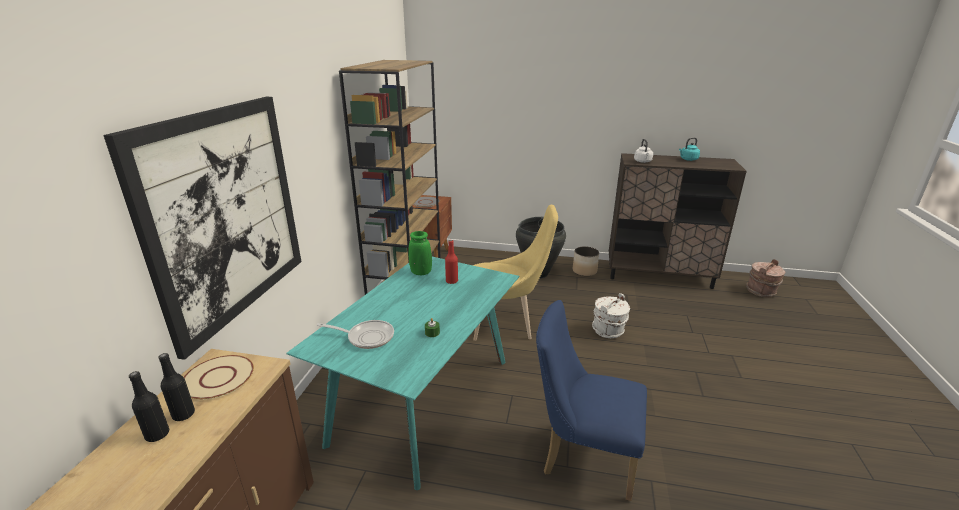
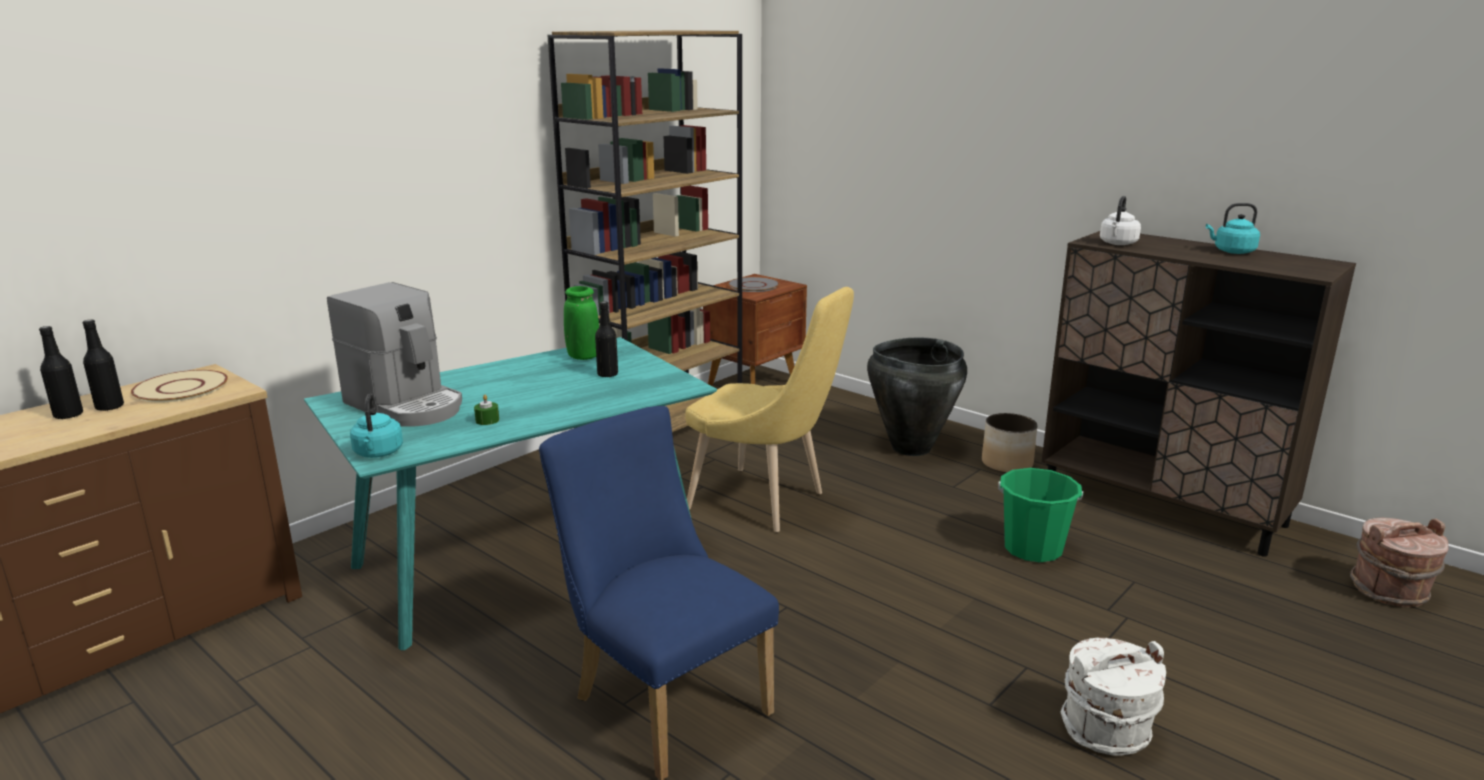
camera: 30 degrees right, 5 degrees down
picture [103,97,301,360] -> none
frying pan [317,320,394,349] -> coffee machine [327,282,462,427]
red bottle [445,240,458,284] -> black bottle [595,301,618,378]
white bucket [592,293,630,338] -> white bucket moved to [1061,638,1166,755]
none -> turquoise kettle [350,394,403,458]
none -> green bucket [998,468,1083,562]

